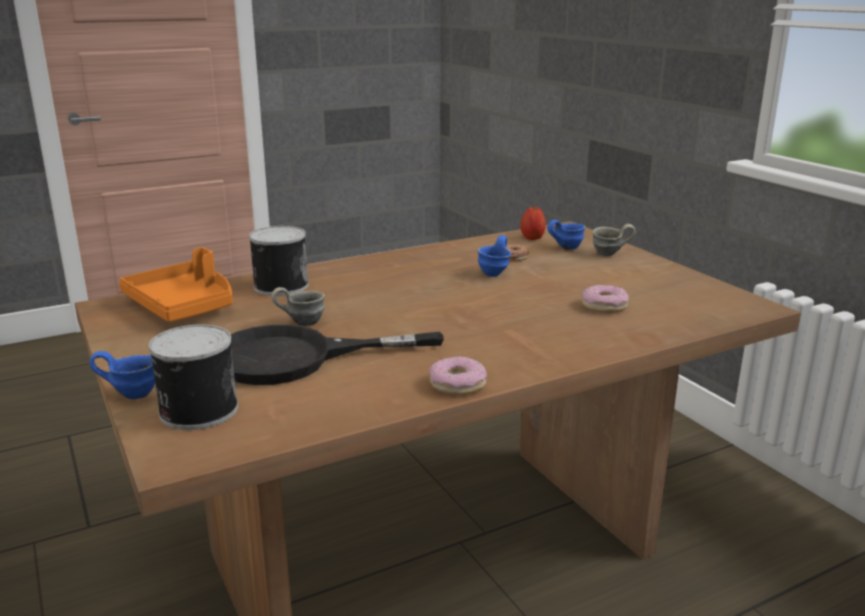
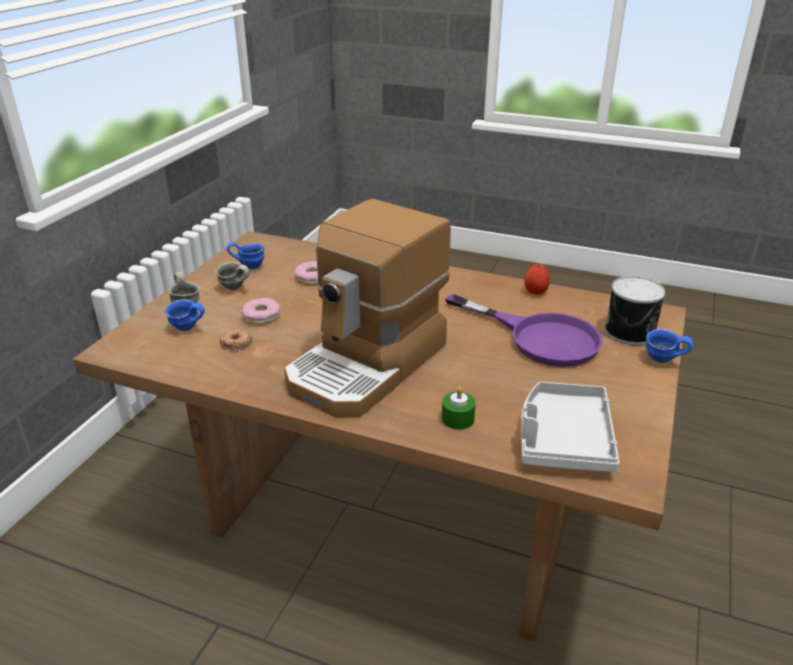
camera: 130 degrees left, 10 degrees up
orange tray [119,247,233,322] -> grey tray [521,382,620,472]
black frying pan [231,325,444,385] -> purple frying pan [445,294,603,367]
can [249,226,309,296] -> green candle [442,387,476,430]
grey mug [271,287,325,326] -> grey mug moved to [215,262,250,290]
donut [429,356,487,395] -> donut moved to [242,298,280,325]
blue mug [477,235,512,277] -> blue mug moved to [227,242,264,269]
apple [521,207,546,240] -> apple moved to [524,264,550,295]
none -> coffee machine [284,199,451,417]

